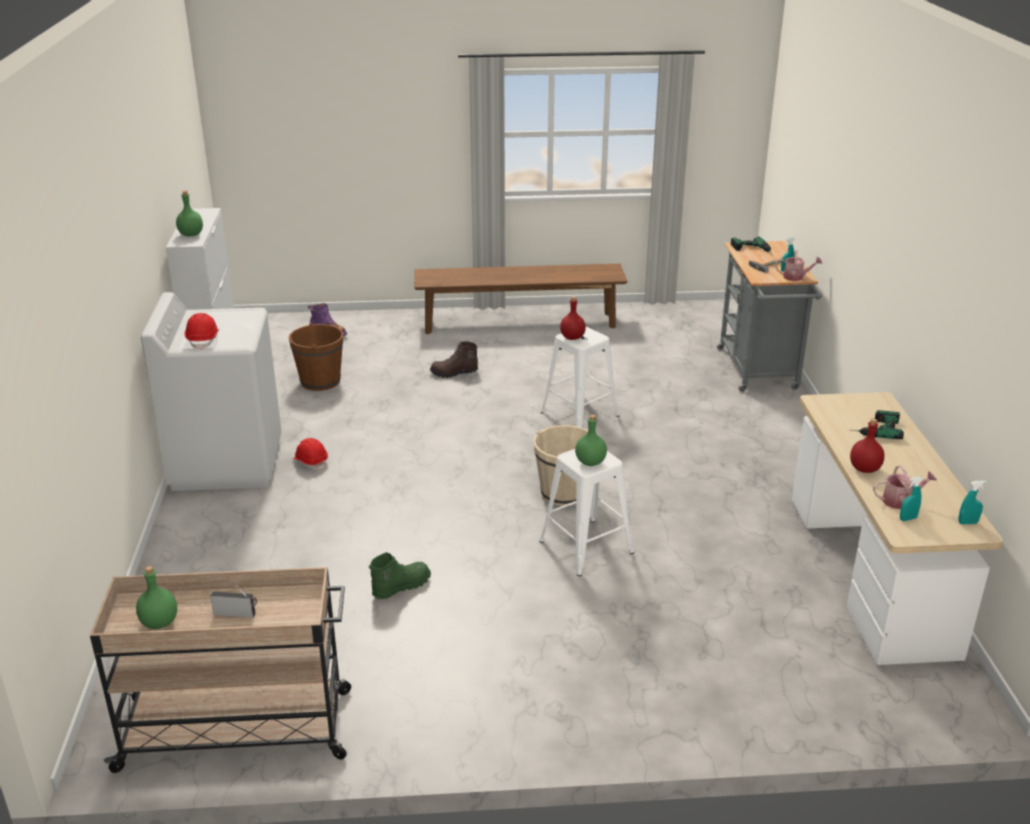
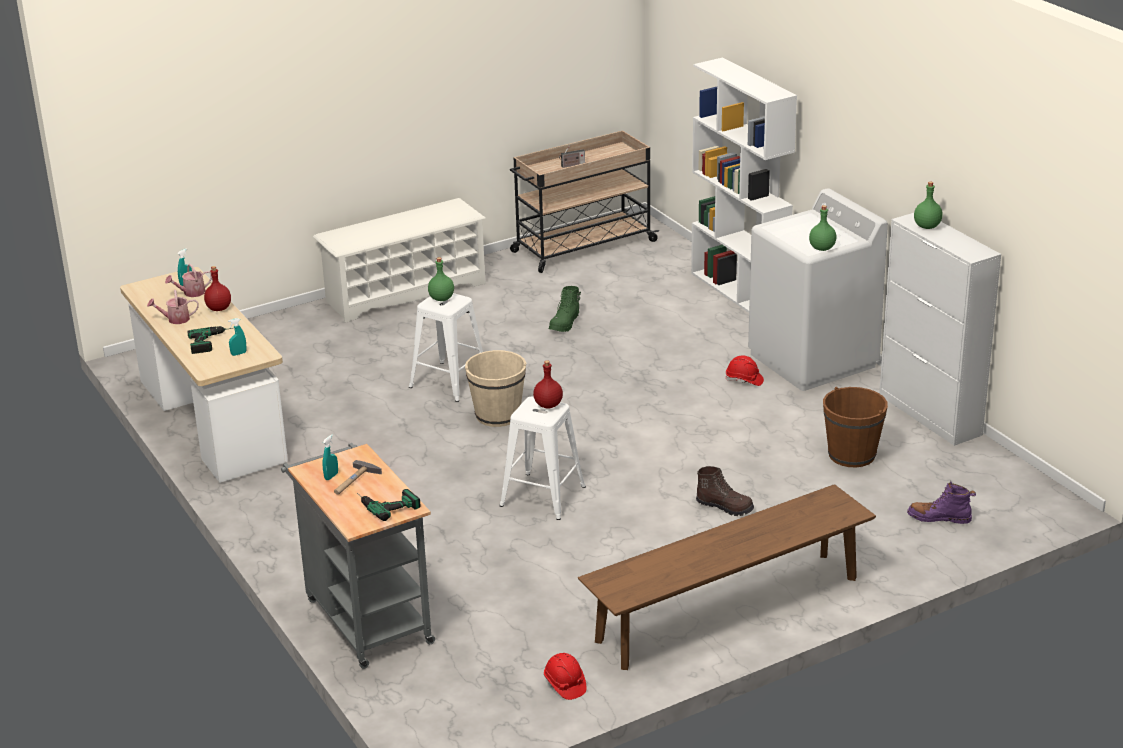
camera: 155 degrees right, 0 degrees up
green bottle [136,566,177,629] -> green bottle moved to [809,205,837,251]
red hard hat [184,313,219,350] -> red hard hat moved to [544,653,587,700]
brown boot [430,341,478,378] -> brown boot turned 60 degrees clockwise [696,466,754,516]
watering can [775,249,823,281] -> watering can moved to [147,290,199,324]
turquoise spray bottle [958,480,987,524] -> turquoise spray bottle moved to [228,318,247,356]
none -> white shoe rack [313,198,486,323]
none -> white bookcase [691,57,797,313]

